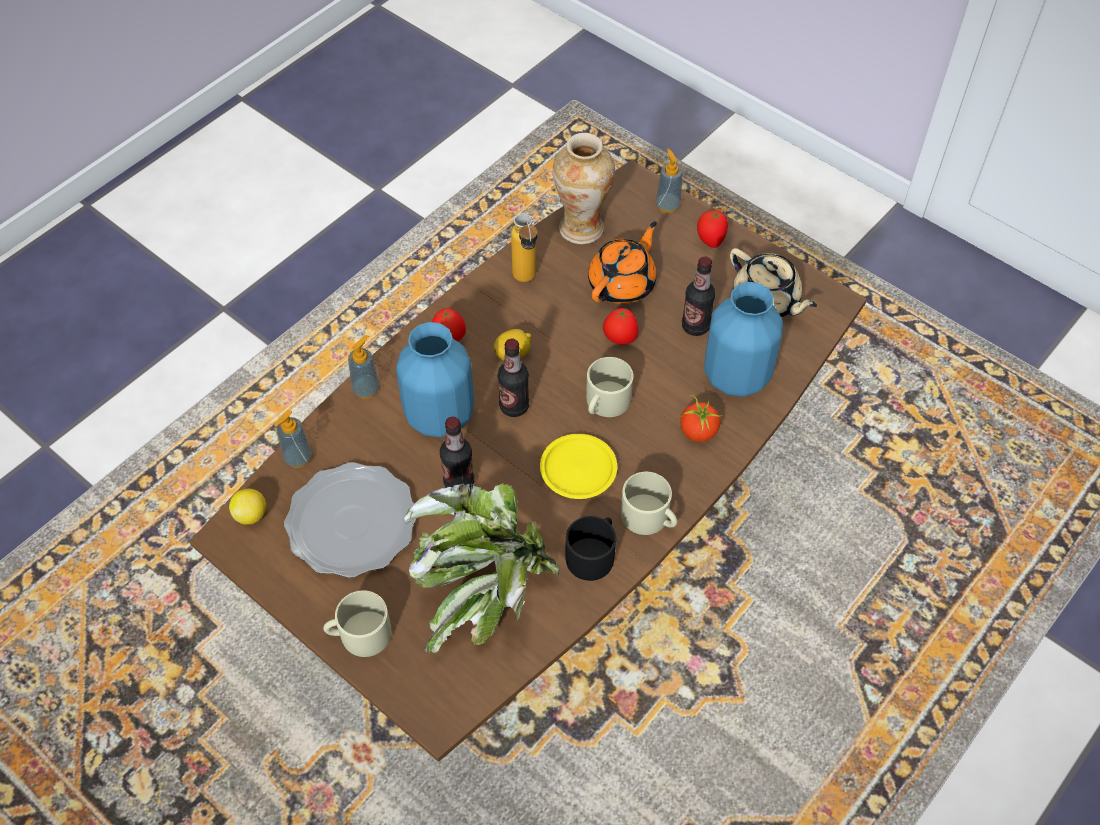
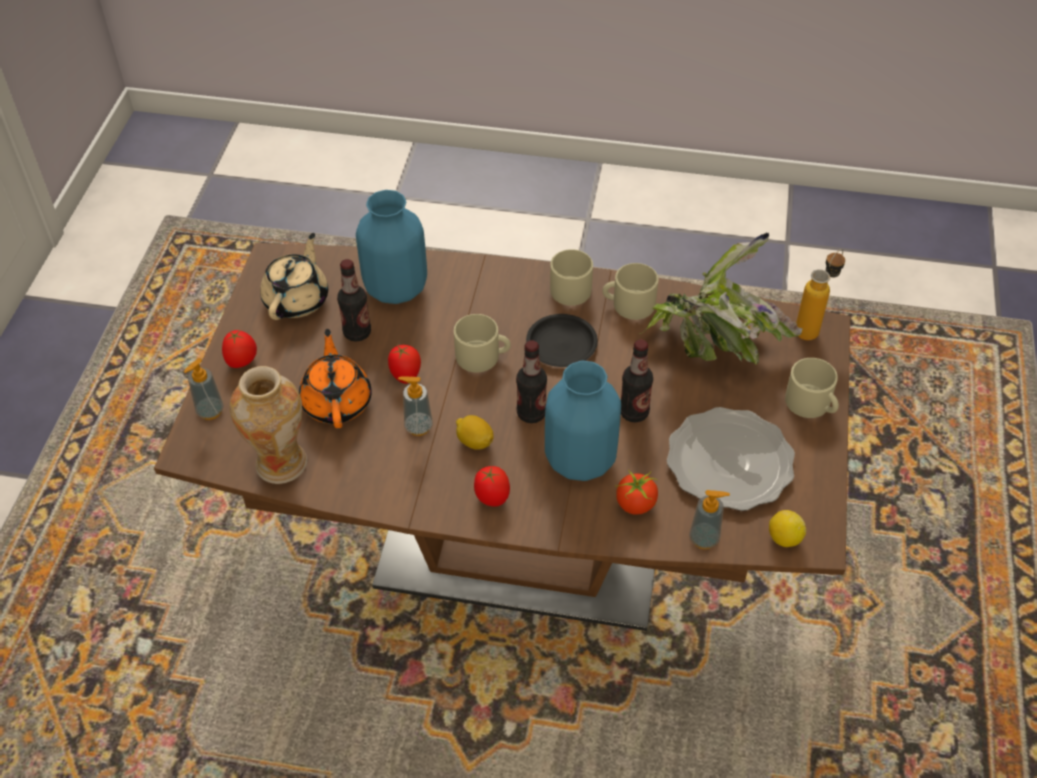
camera: 120 degrees left, 5 degrees down
soap dispenser [348,335,380,399] -> soap dispenser moved to [398,376,433,436]
bottle [511,213,538,282] -> bottle moved to [796,249,845,340]
yellow plate [540,434,617,499] -> black plate [526,314,598,367]
black mug [566,516,616,581] -> beige mug [602,263,658,320]
orange teapot [588,222,657,304] -> orange teapot turned 75 degrees clockwise [299,329,372,428]
tomato [680,395,722,442] -> tomato moved to [615,470,658,514]

